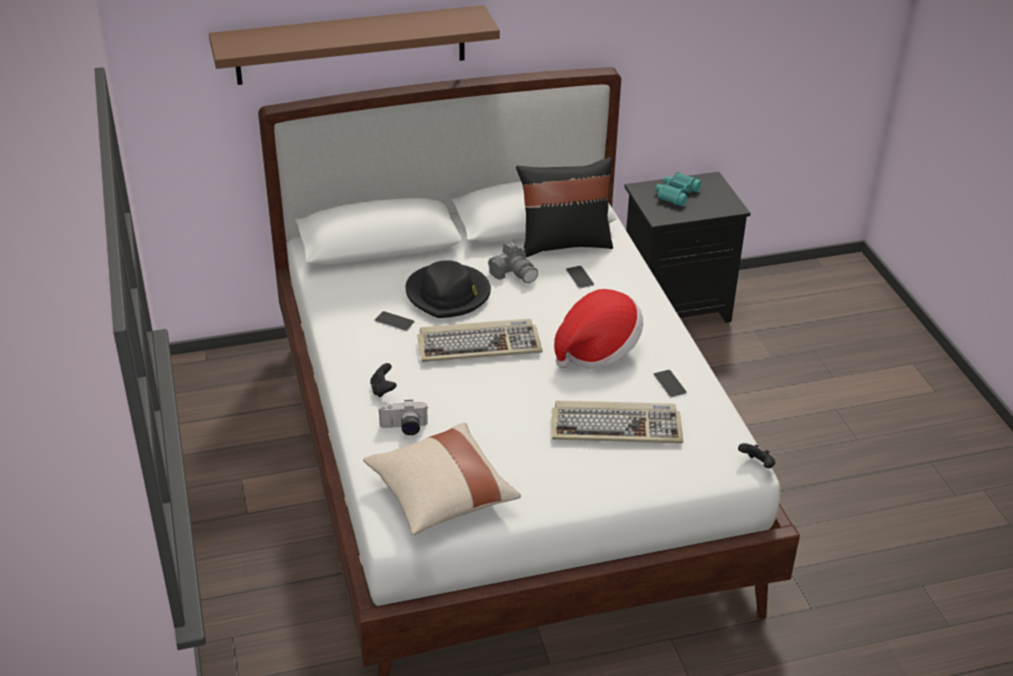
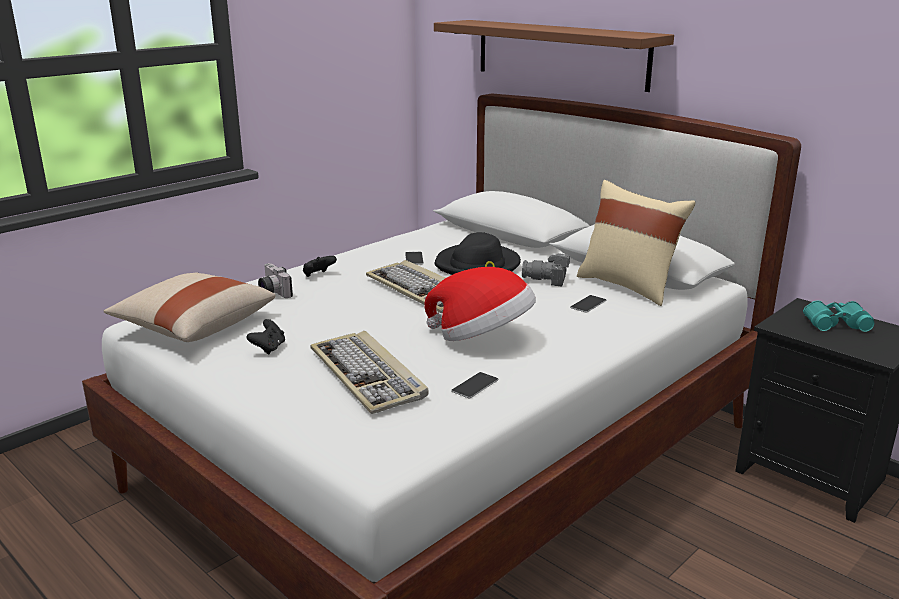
camera: 60 degrees right, 15 degrees down
camera [488,242,538,283] -> camera turned 75 degrees clockwise [522,253,570,287]
black pillow [516,157,613,257] -> beige pillow [577,180,696,306]
black game controller [738,443,776,468] -> black game controller moved to [247,319,285,355]

